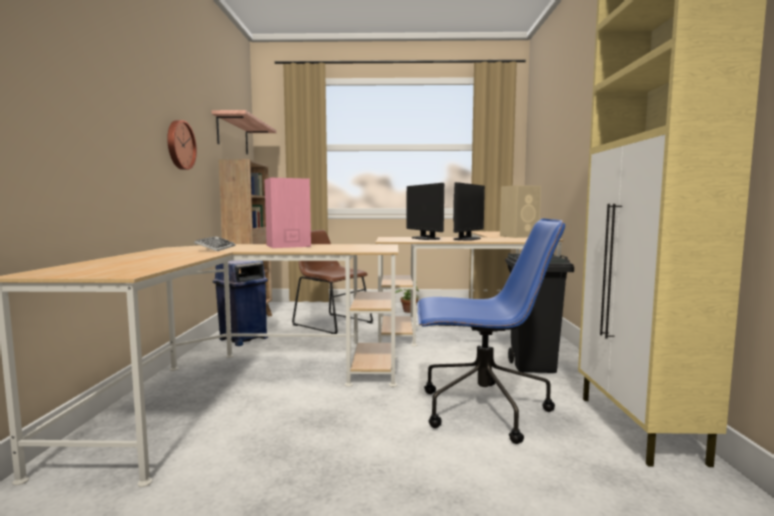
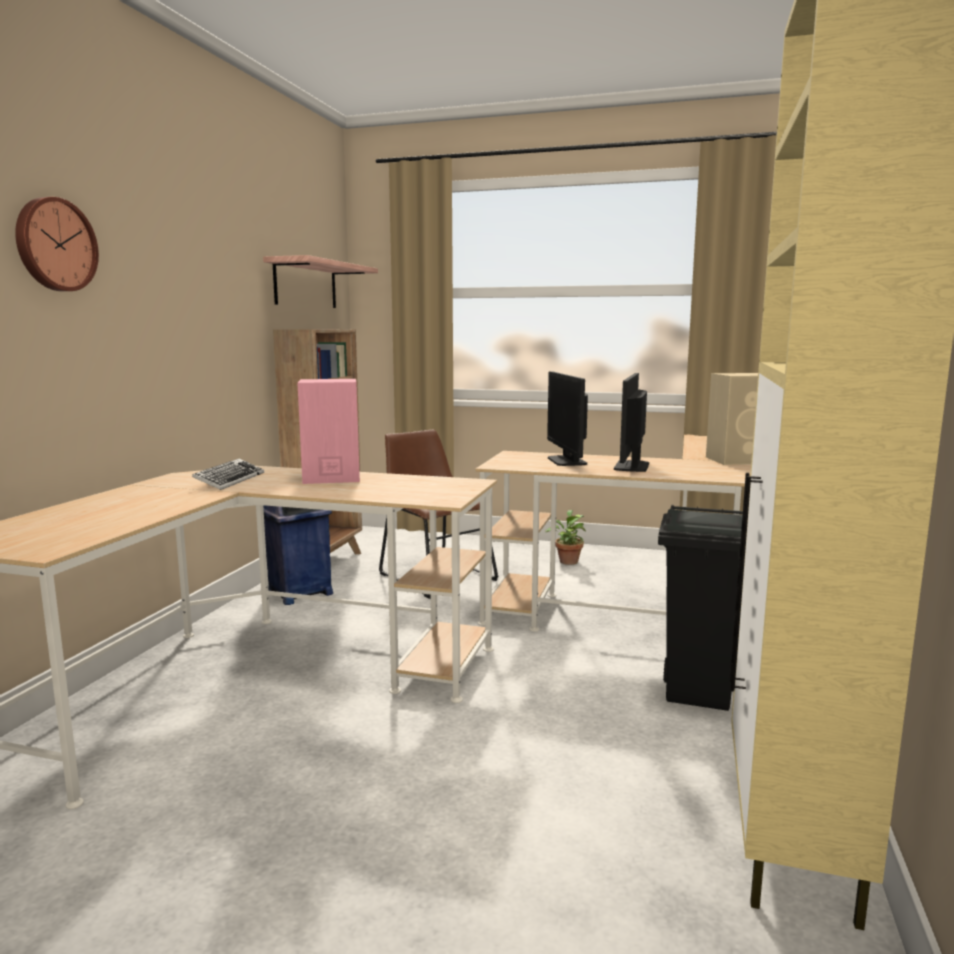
camera: 15 degrees right, 5 degrees up
wall clock [167,120,197,170] -> wall clock moved to [15,197,99,291]
blue office chair [417,219,565,444] -> none
monitor [453,182,485,241] -> monitor turned 150 degrees clockwise [614,373,649,472]

